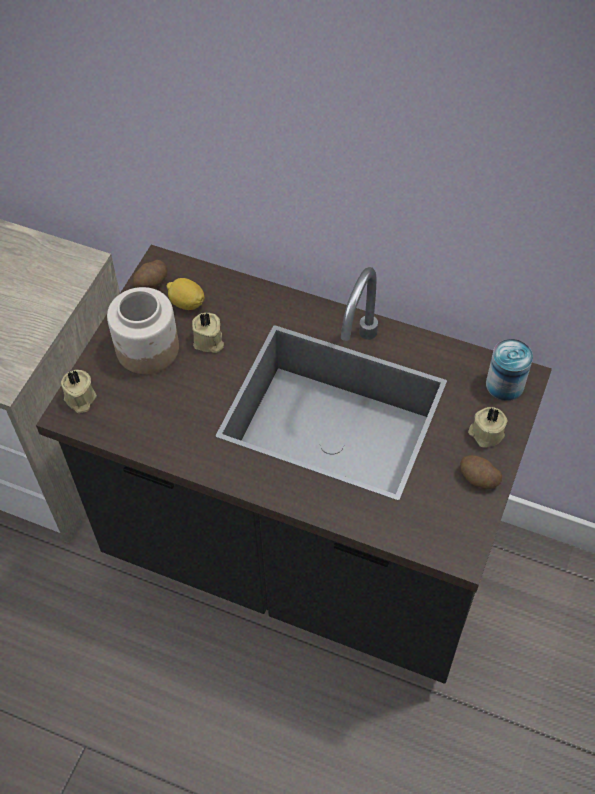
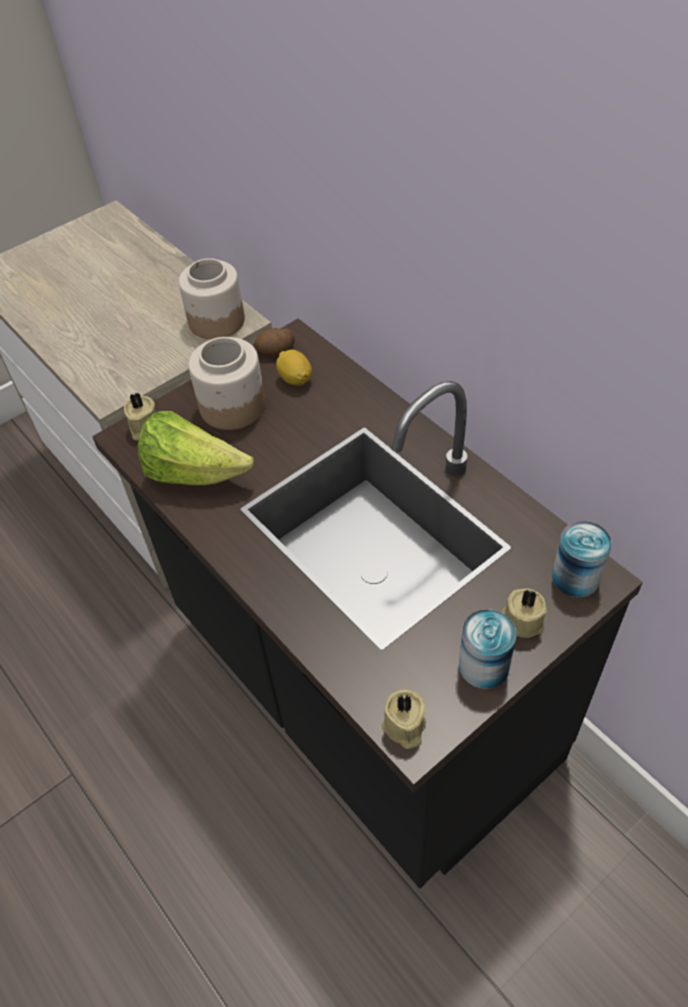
camera: 30 degrees right, 5 degrees down
beige candle [192,313,224,353] -> beige candle moved to [382,689,427,749]
potato [460,455,502,489] -> can [459,609,516,689]
none -> lettuce [138,411,254,485]
none -> jar [179,258,245,339]

